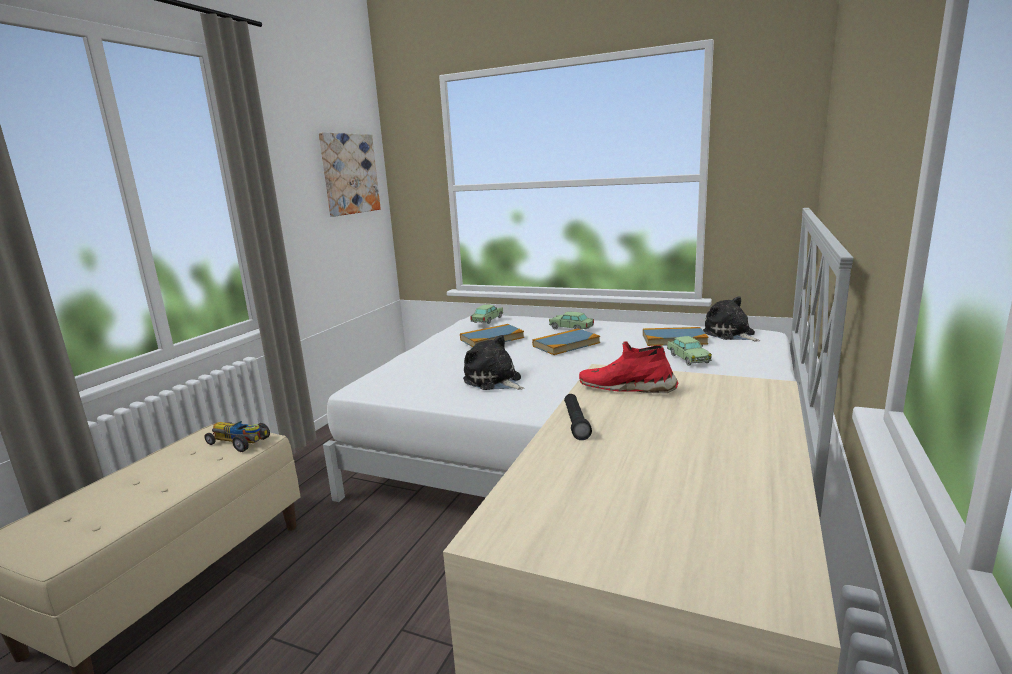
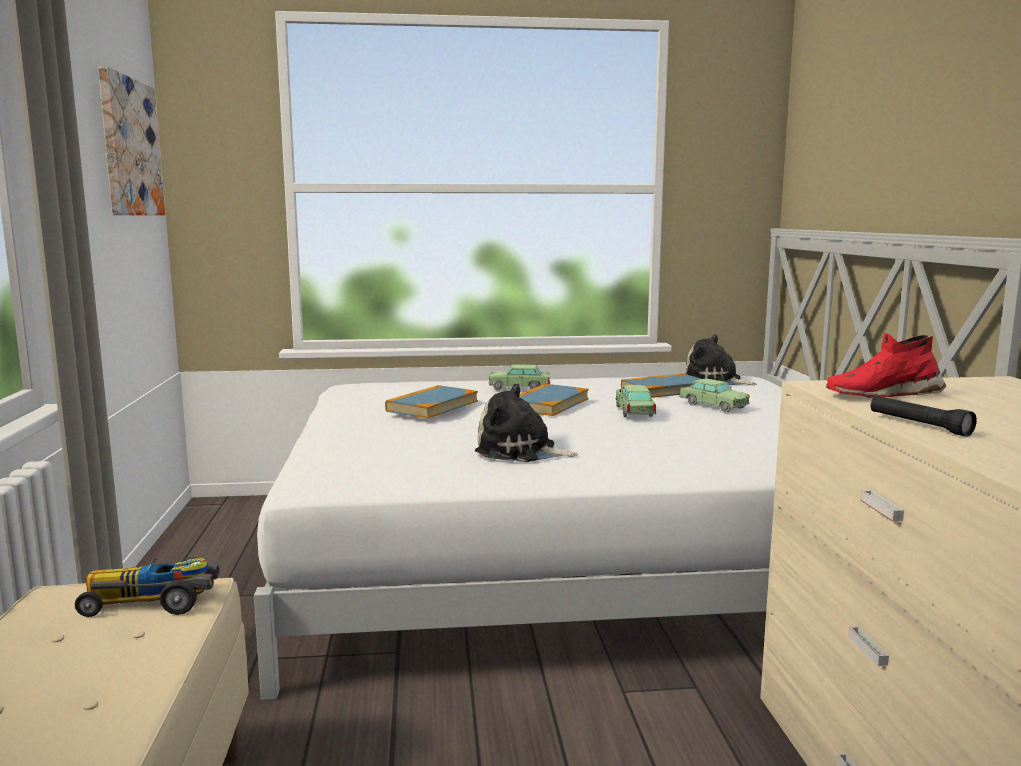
camera: 30 degrees left, 5 degrees down
toy car [470,305,504,324] -> toy car moved to [615,385,656,417]

